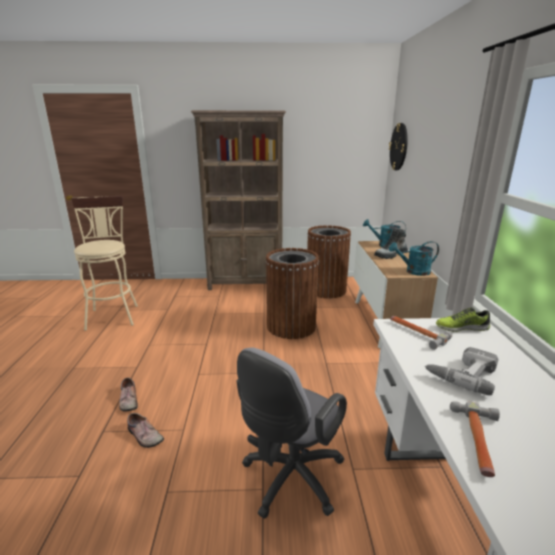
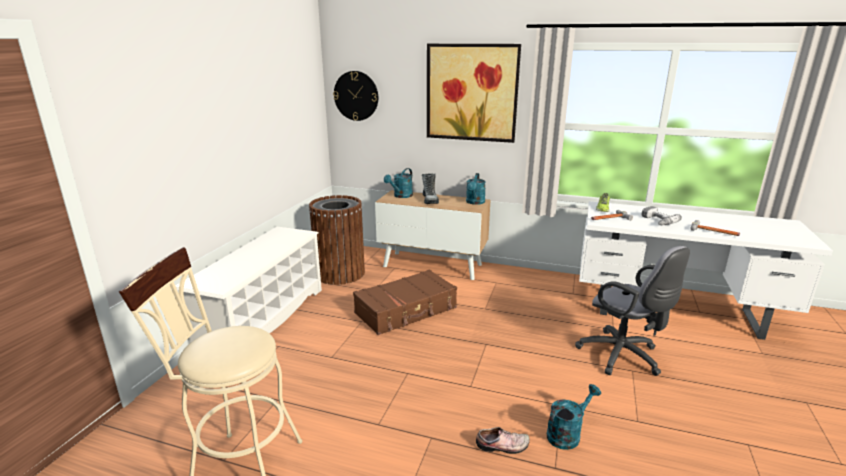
camera: 70 degrees left, 0 degrees up
shoe [127,413,164,448] -> turquoise watering can [547,384,601,450]
brown bookcase [191,110,286,290] -> white shoe rack [176,227,322,343]
brown trash can [266,248,319,339] -> brown suitcase [353,270,457,335]
none -> picture [427,44,521,143]

